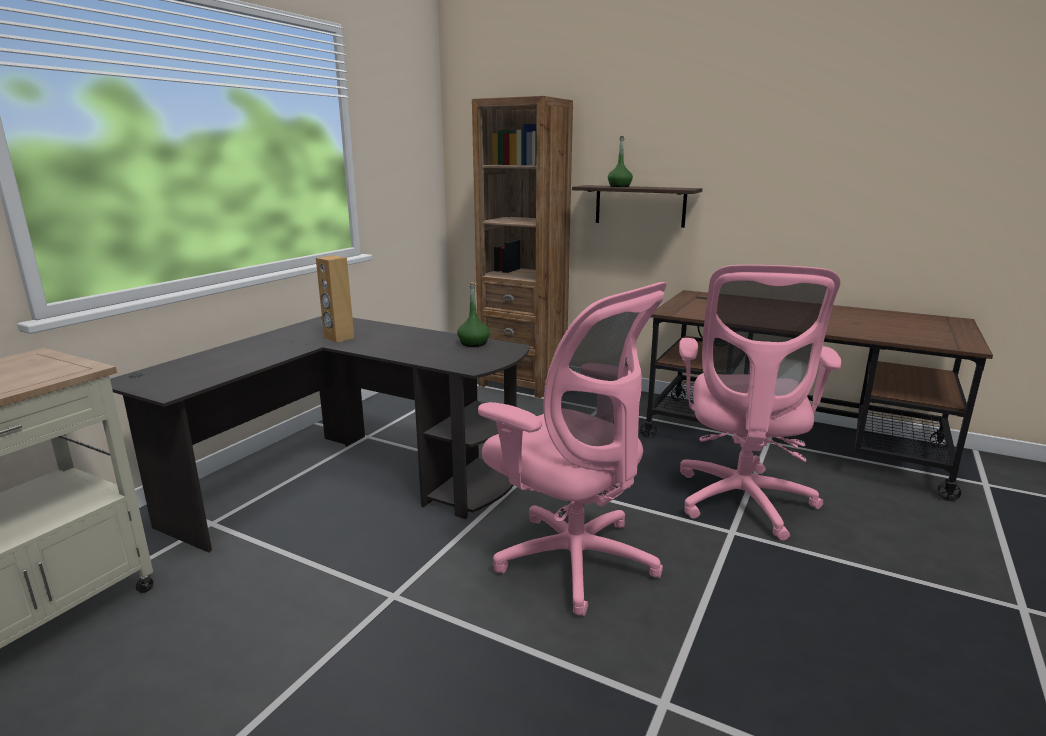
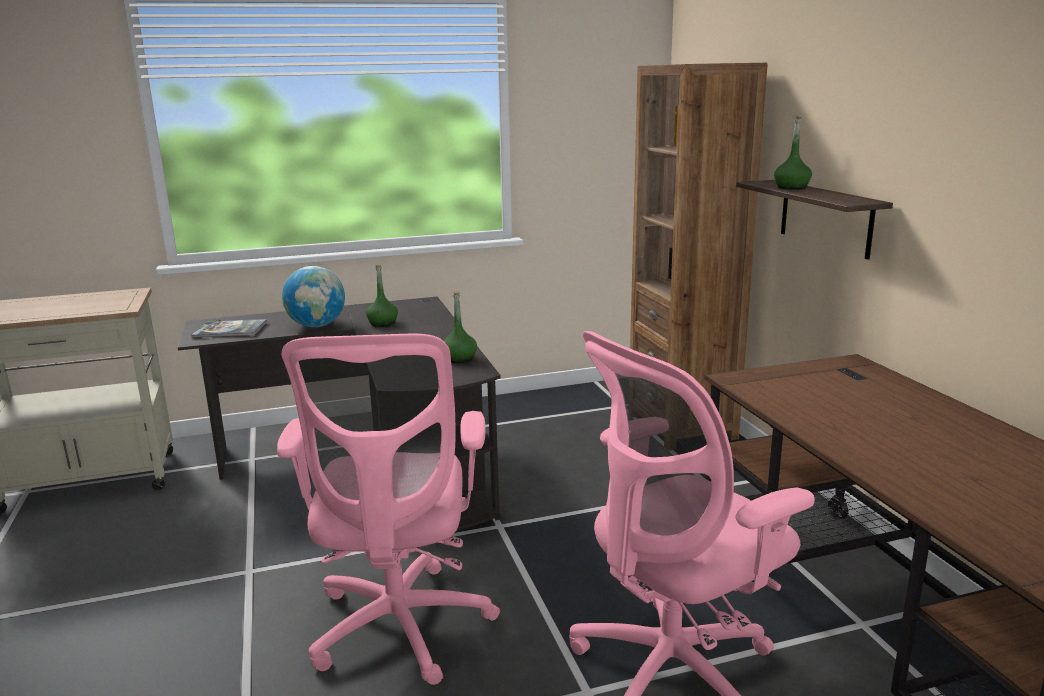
camera: 45 degrees right, 0 degrees up
brown speaker [316,255,354,343] -> green bottle [366,264,398,327]
none -> book [191,319,267,338]
none -> globe [282,266,345,327]

